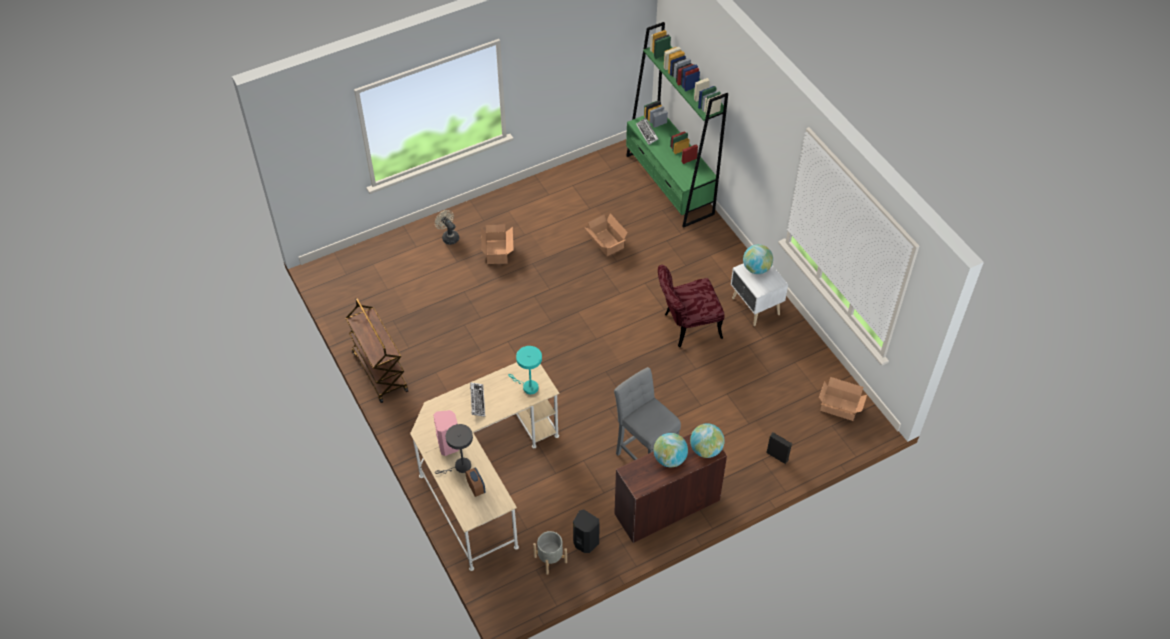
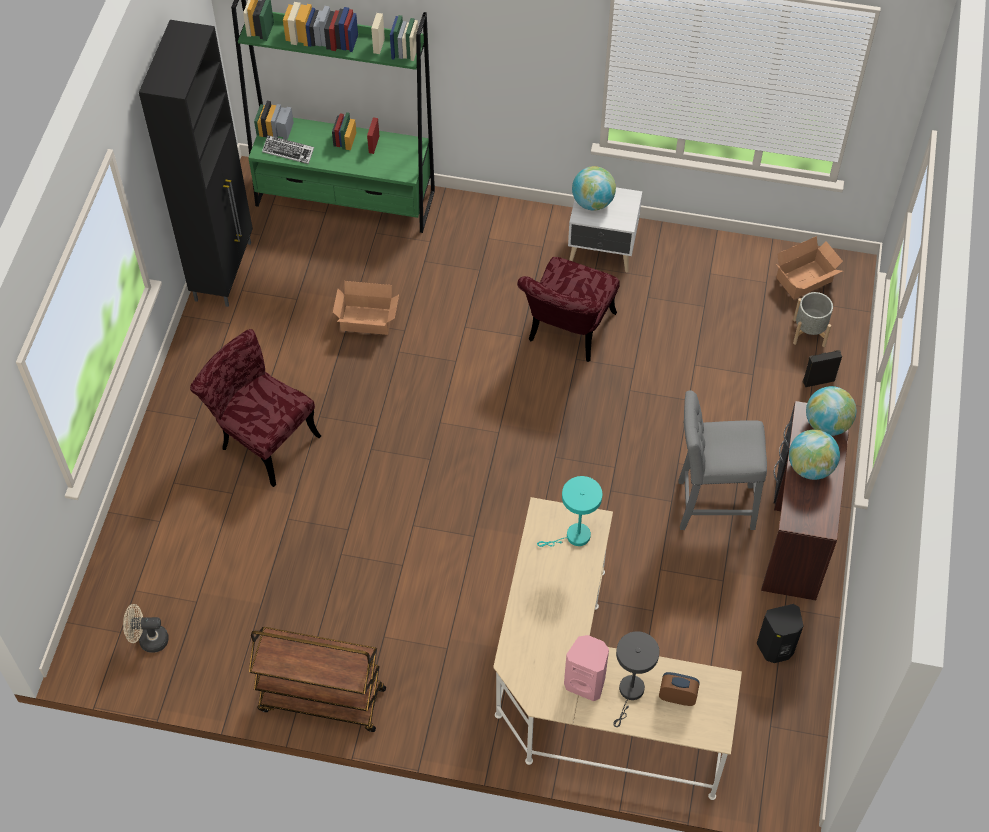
camera: 50 degrees left, 5 degrees up
beige fan [435,210,459,245] -> beige fan moved to [123,604,168,653]
keyboard [470,382,485,417] -> none
cardboard box [481,224,514,264] -> red chair [190,329,321,487]
grey planter [533,531,567,575] -> grey planter moved to [793,292,833,347]
none -> black cabinet [139,20,253,307]

